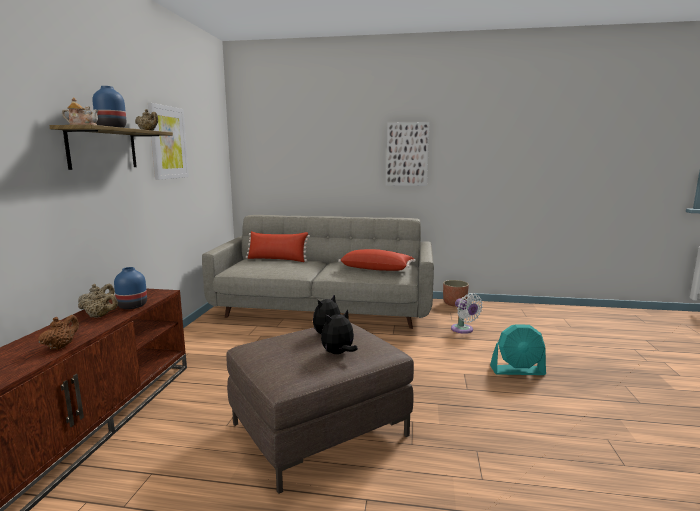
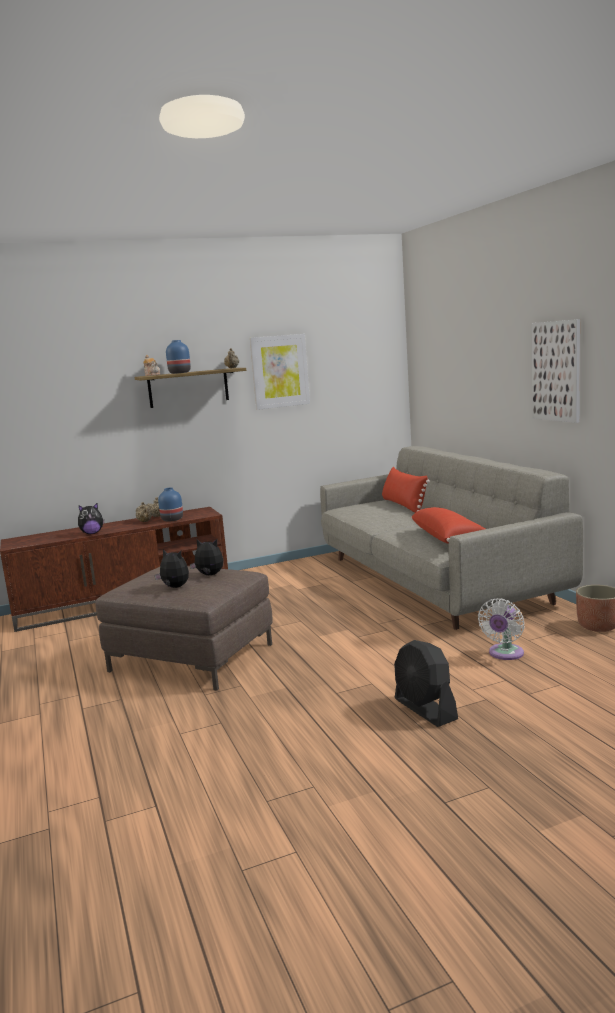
camera: 60 degrees right, 0 degrees up
brown teapot [38,315,79,350] -> plush toy [78,503,105,534]
turquoise fan [490,325,546,375] -> black fan [394,640,458,727]

